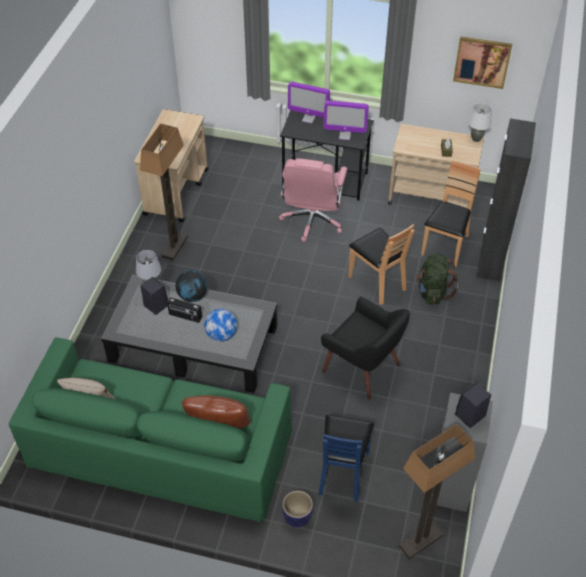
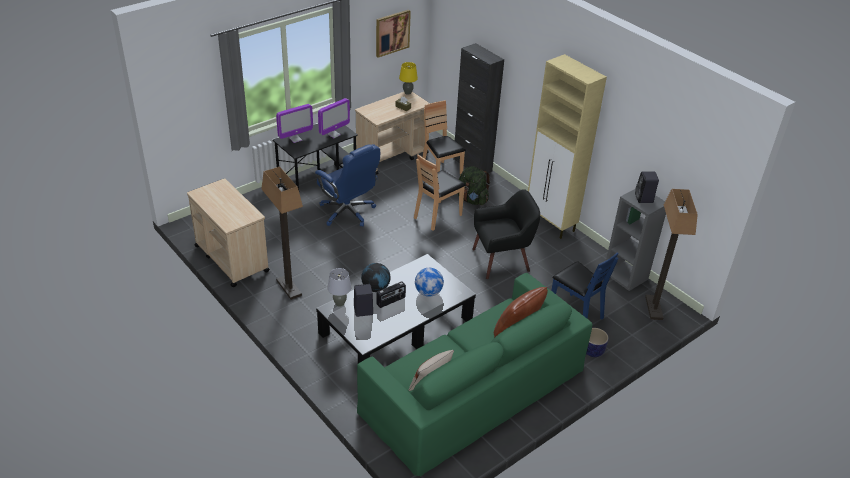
camera: 55 degrees left, 10 degrees down
pink office chair [279,158,347,242] -> blue office chair [315,144,380,227]
brown chair [348,224,415,305] -> brown chair turned 135 degrees clockwise [414,154,466,231]
white table lamp [468,103,492,142] -> yellow table lamp [399,62,418,95]
none -> beige cabinet [528,54,607,239]

